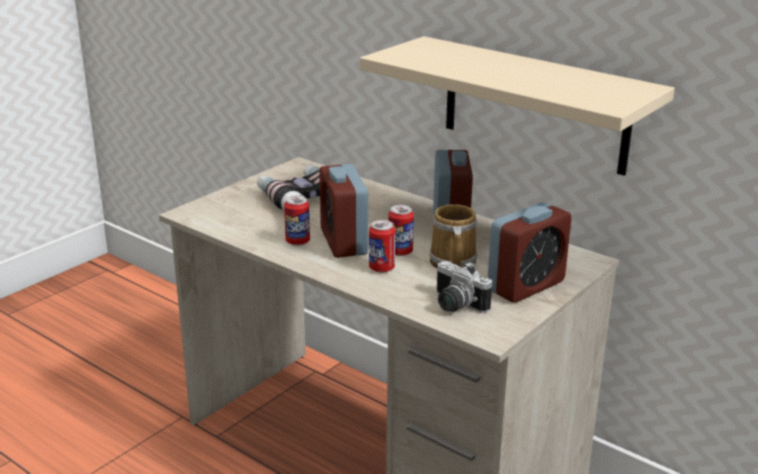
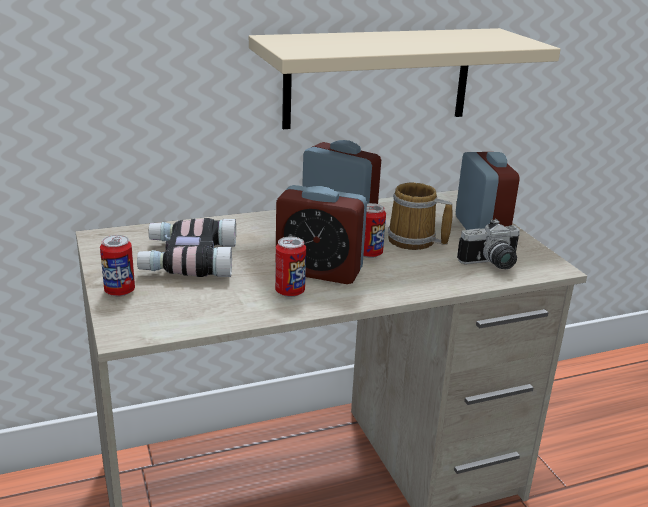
camera: 60 degrees left, 0 degrees up
can [369,220,395,273] -> can moved to [100,235,135,297]

